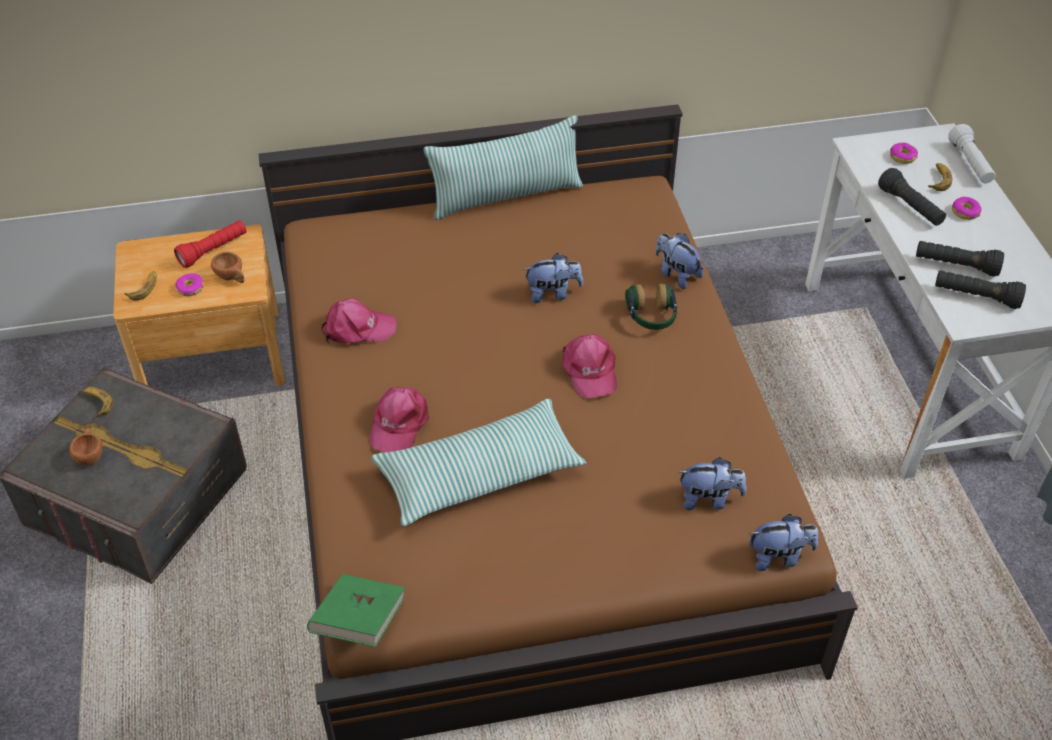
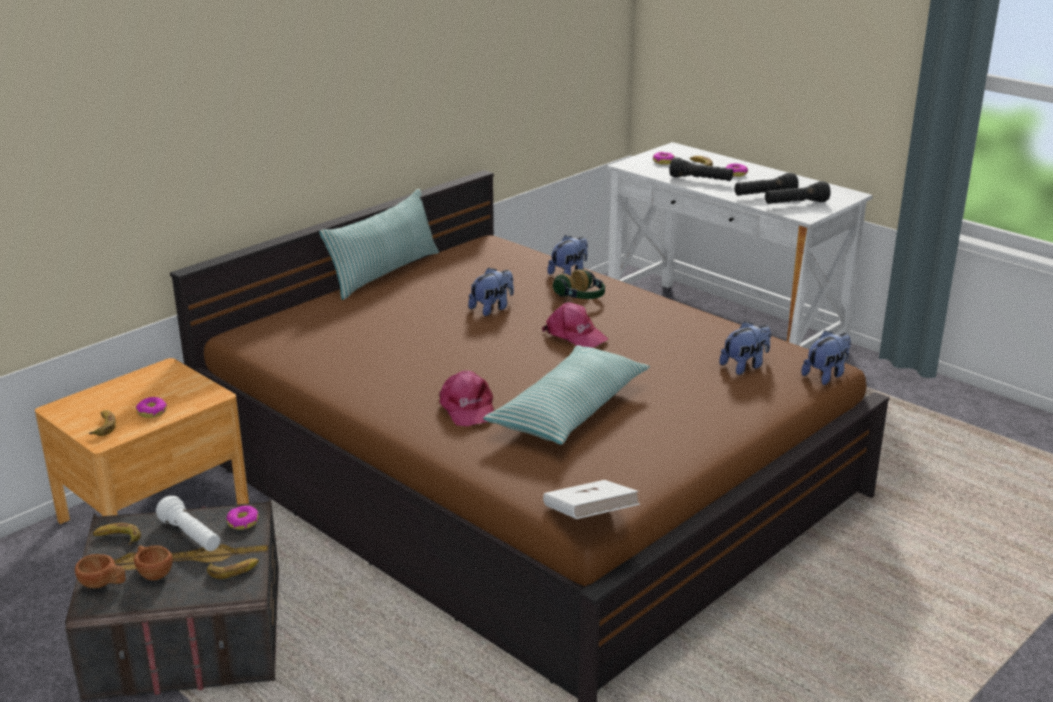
camera: 35 degrees left, 20 degrees down
red flashlight [174,220,246,268] -> none
brown cup [211,252,245,283] -> brown cup moved to [75,554,126,588]
green book [307,574,405,647] -> white book [543,480,640,519]
pink cap [322,298,397,343] -> none
plush toy [655,233,703,289] -> plush toy turned 120 degrees clockwise [548,235,588,276]
white flashlight [948,124,996,183] -> white flashlight moved to [156,496,220,551]
none -> banana [207,558,259,579]
none -> donut [226,506,258,530]

